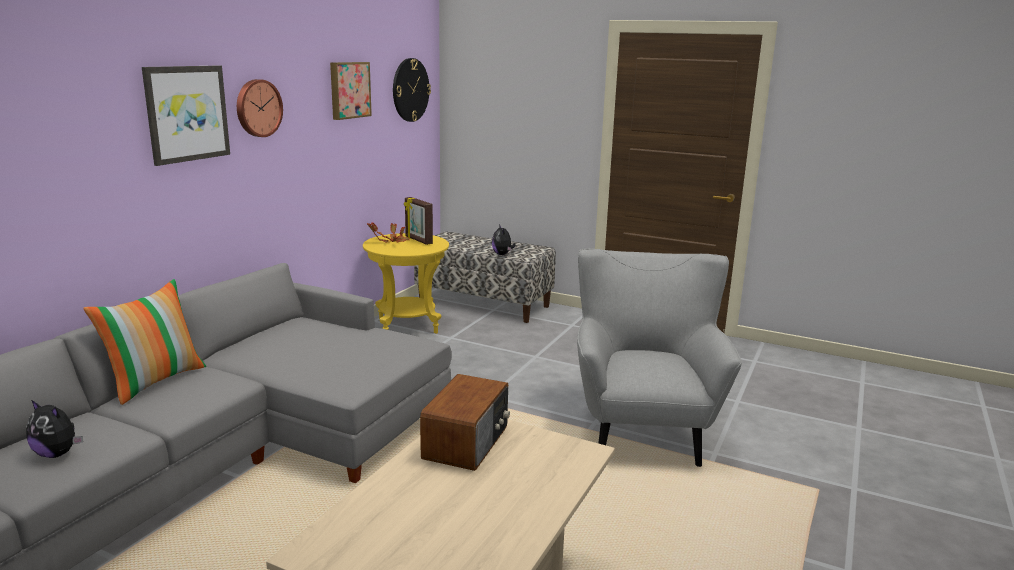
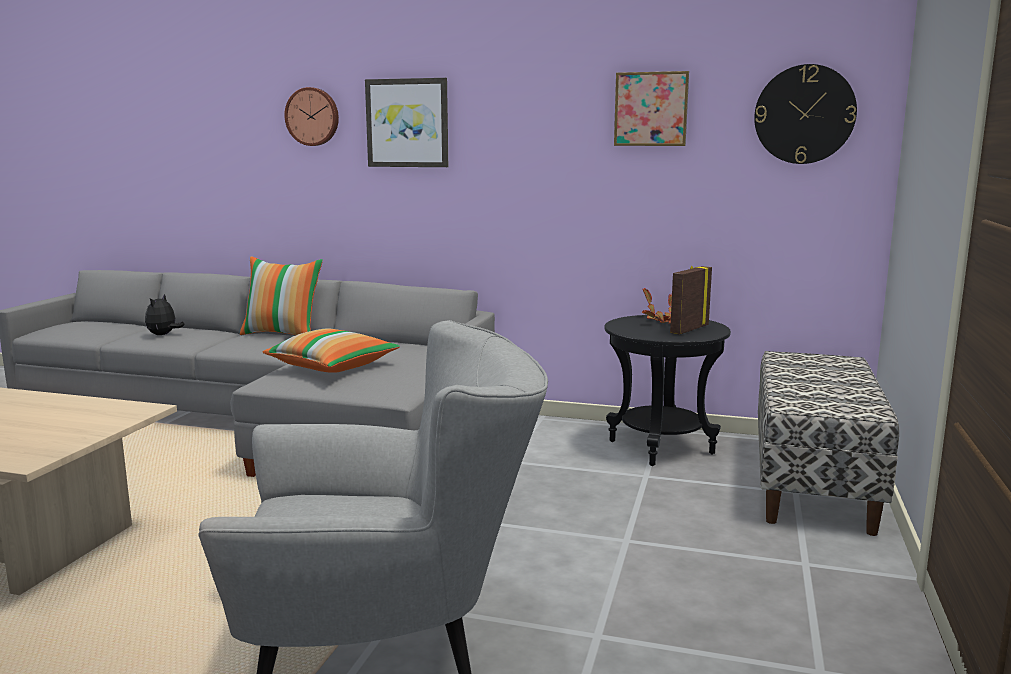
camera: 80 degrees right, 5 degrees down
wall clock [237,79,283,137] -> wall clock moved to [284,87,339,146]
yellow side table [363,233,449,334] -> black side table [604,315,731,466]
radio [420,374,510,471] -> none
plush toy [492,224,516,255] -> none
none -> pillow [262,329,400,373]

